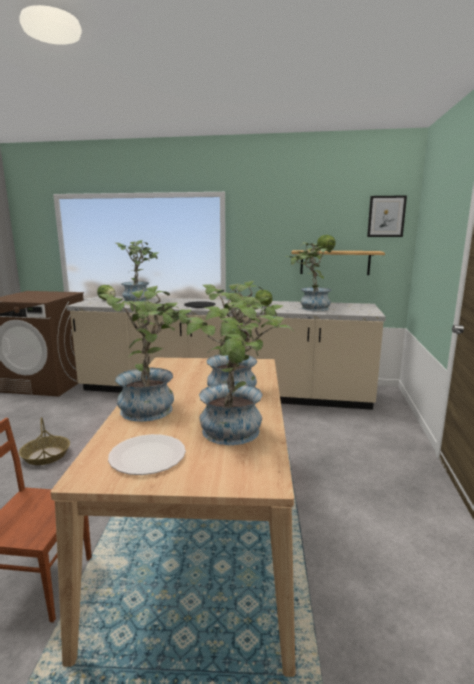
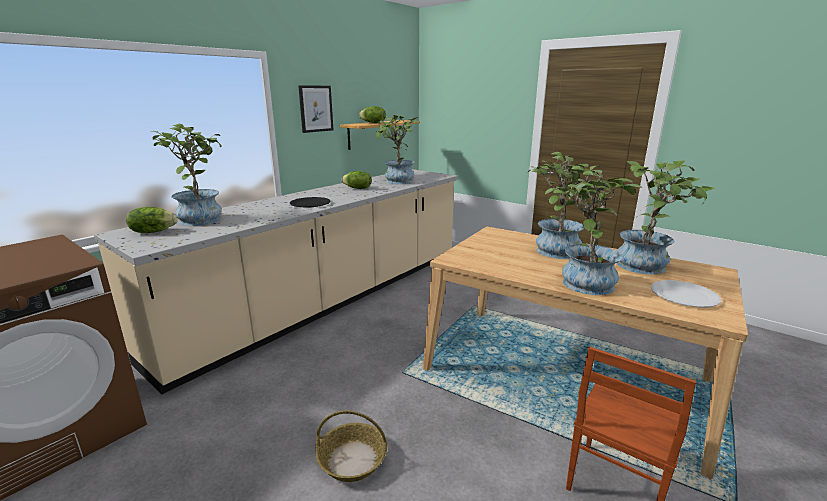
camera: 60 degrees left, 5 degrees up
picture [367,195,407,237] -> picture moved to [298,85,333,133]

